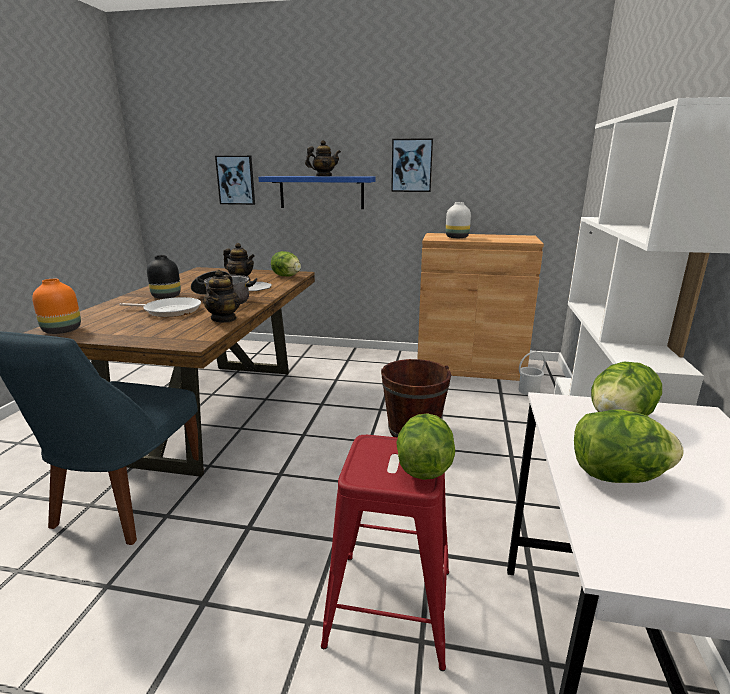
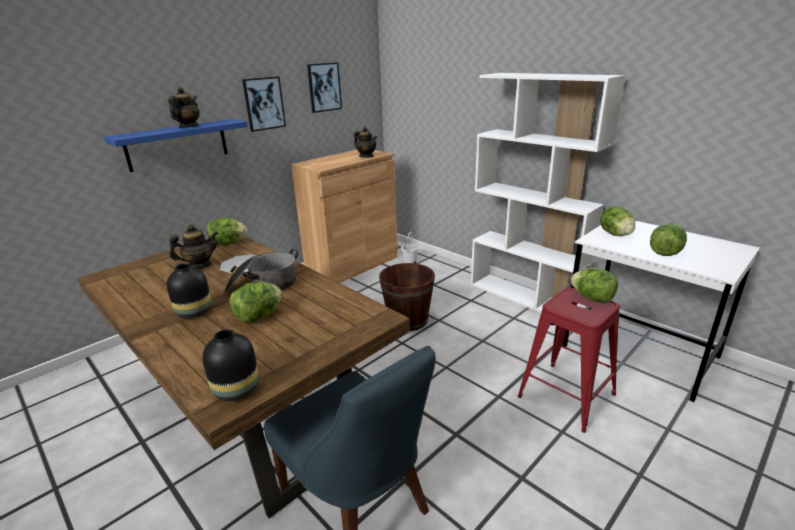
camera: 55 degrees left, 5 degrees up
orange vase [32,279,81,334] -> black vase [202,329,259,401]
frying pan [119,297,201,317] -> lettuce [229,281,282,323]
teapot [203,270,241,323] -> teapot moved to [354,127,377,158]
picture [215,156,255,205] -> picture moved to [307,62,342,113]
white vase [446,202,471,238] -> none

